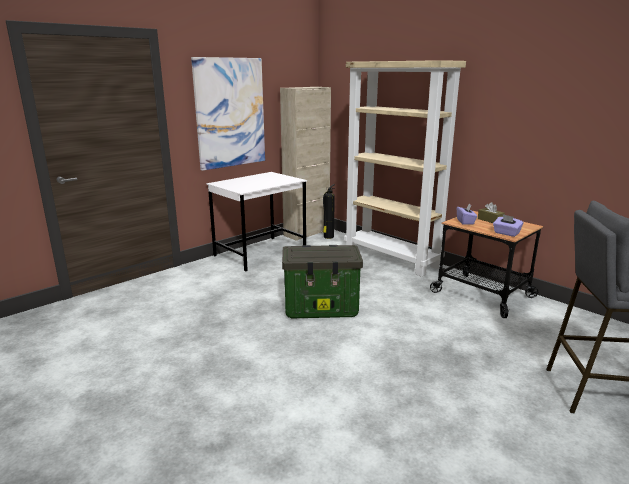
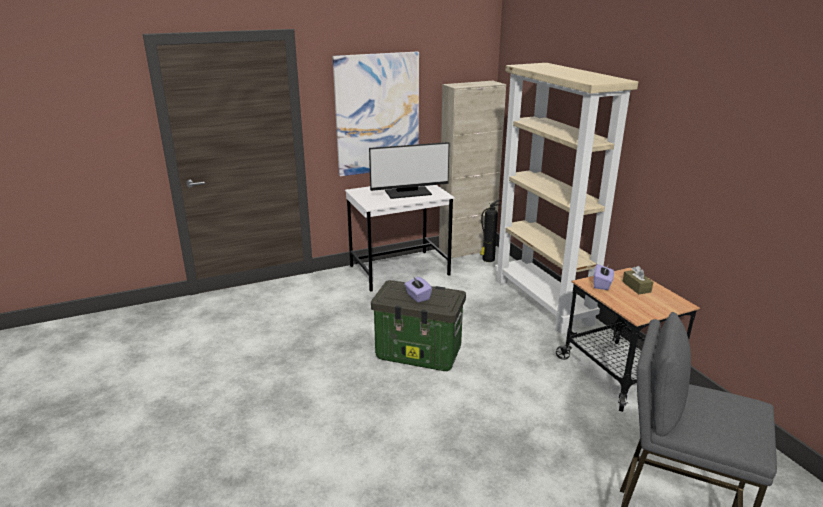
camera: 20 degrees right, 5 degrees up
purple tissue box [493,214,524,237] -> purple tissue box moved to [404,277,432,303]
none -> monitor [369,142,449,199]

